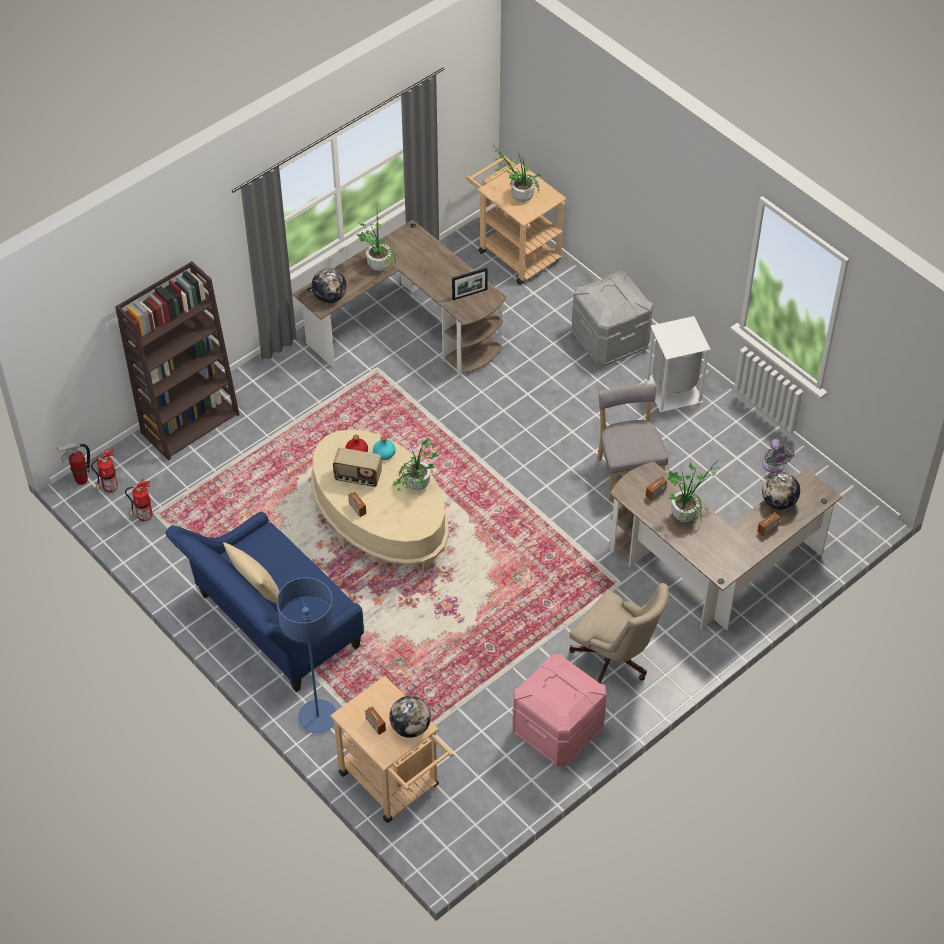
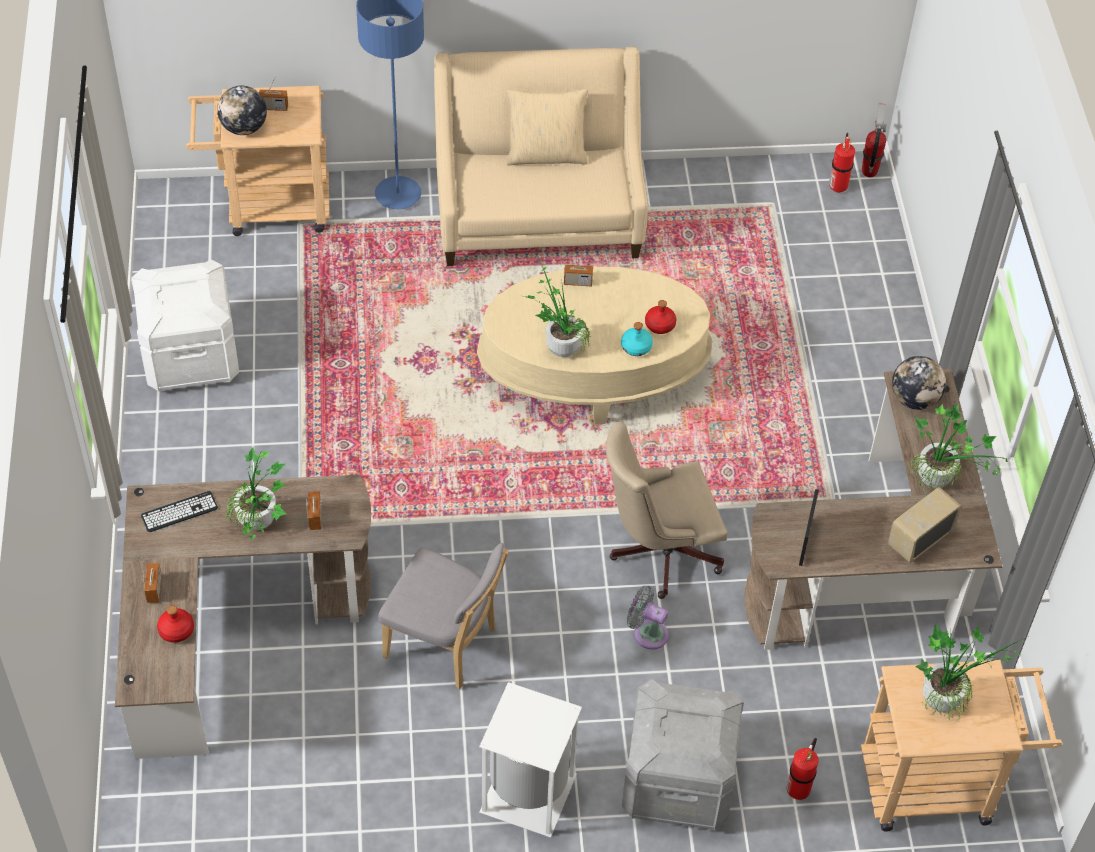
camera: 125 degrees right, 0 degrees up
brown bookcase [115,261,240,460] -> none
fire extinguisher [125,479,153,521] -> fire extinguisher moved to [787,738,819,800]
blue sofa [165,512,364,692] -> beige sofa [434,47,648,266]
radio [333,448,382,487] -> radio moved to [888,487,962,563]
pink storage box [512,654,607,766] -> white storage box [131,259,239,392]
beige office chair [569,583,669,684] -> beige office chair moved to [606,422,728,599]
globe [762,472,800,510] -> red bottle [157,605,194,643]
grey fan [763,439,794,473] -> grey fan moved to [627,585,669,650]
none -> keyboard [141,491,218,532]

